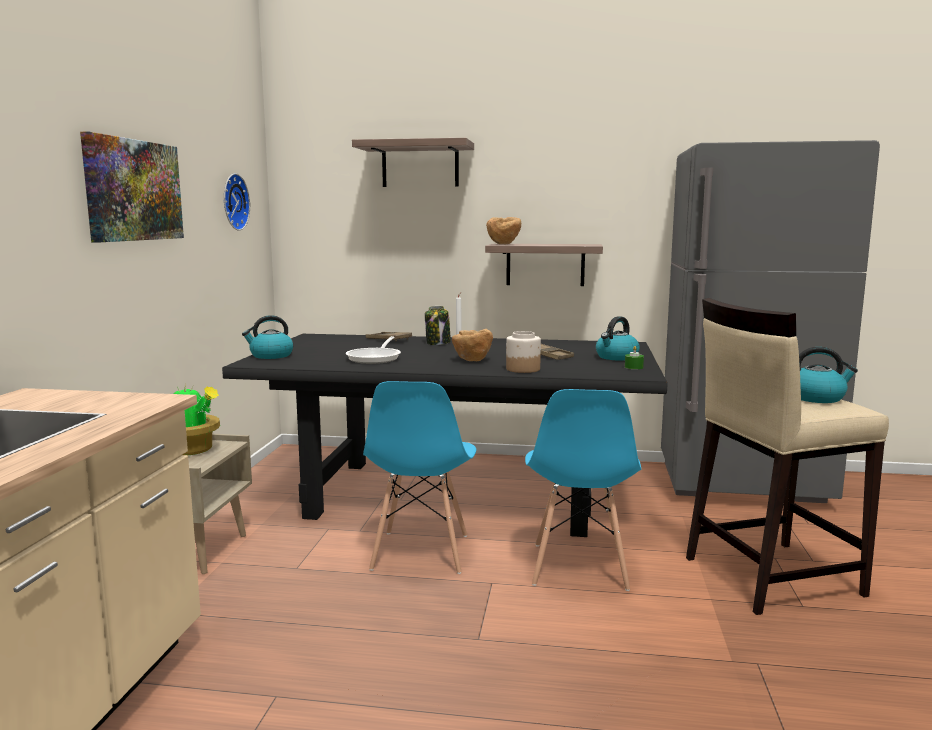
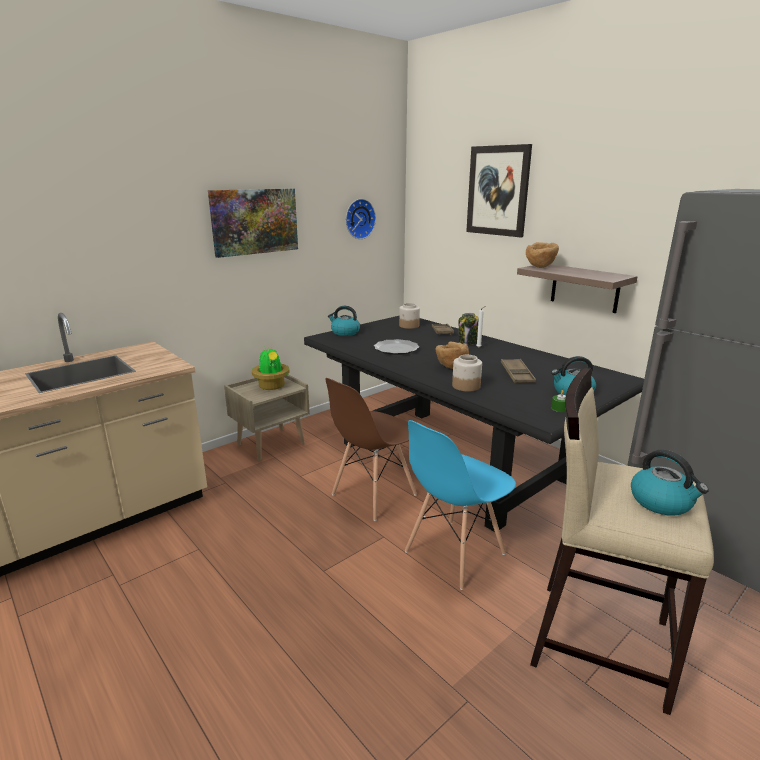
camera: 40 degrees right, 10 degrees up
frying pan [346,336,401,364] -> plate [374,339,419,355]
shelf [352,138,474,187] -> picture [466,144,532,237]
blue chair [363,381,476,574] -> brown chair [325,378,417,521]
none -> jar [399,303,420,329]

